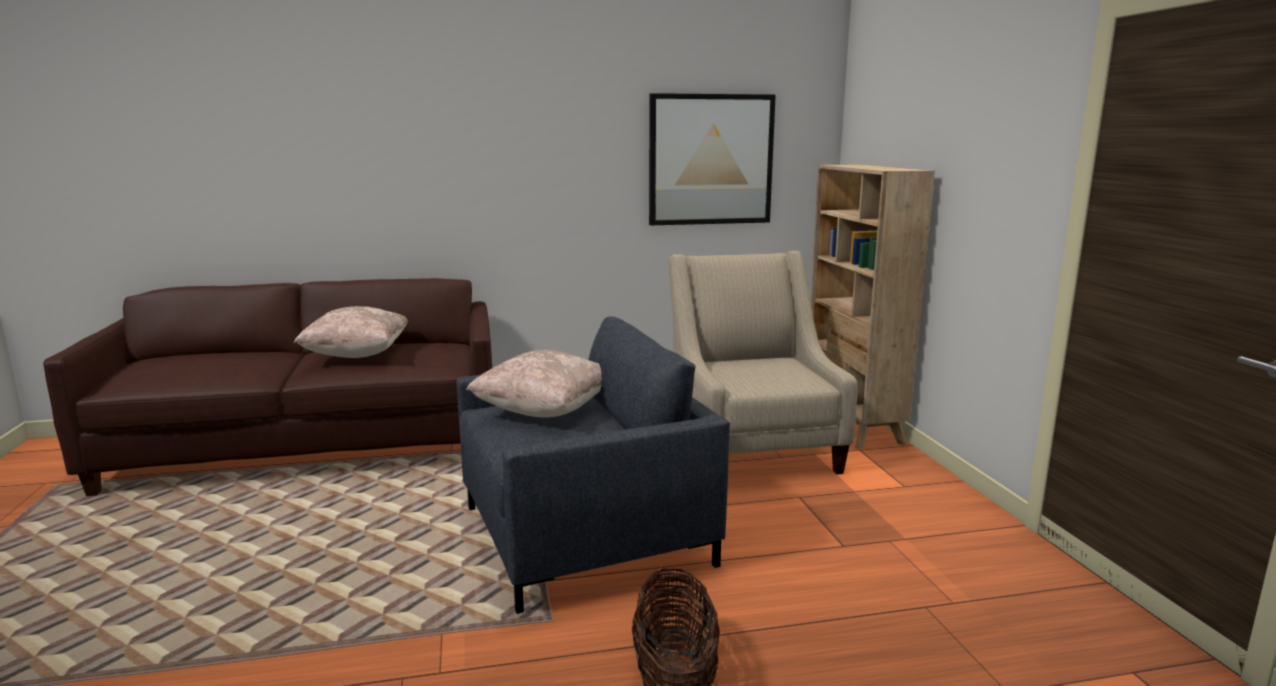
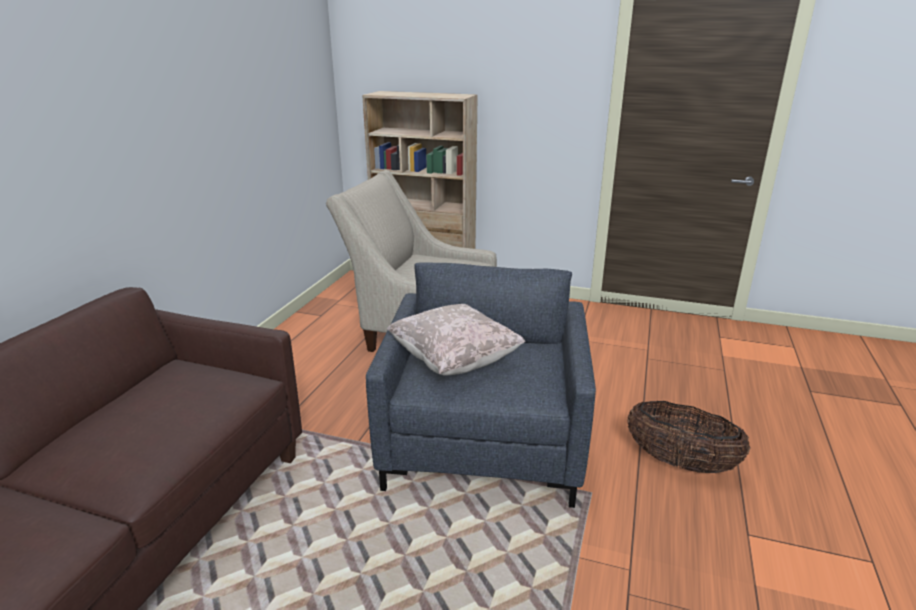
camera: 60 degrees left, 10 degrees up
beige pillow [294,306,408,358] -> none
picture [649,93,776,225] -> none

